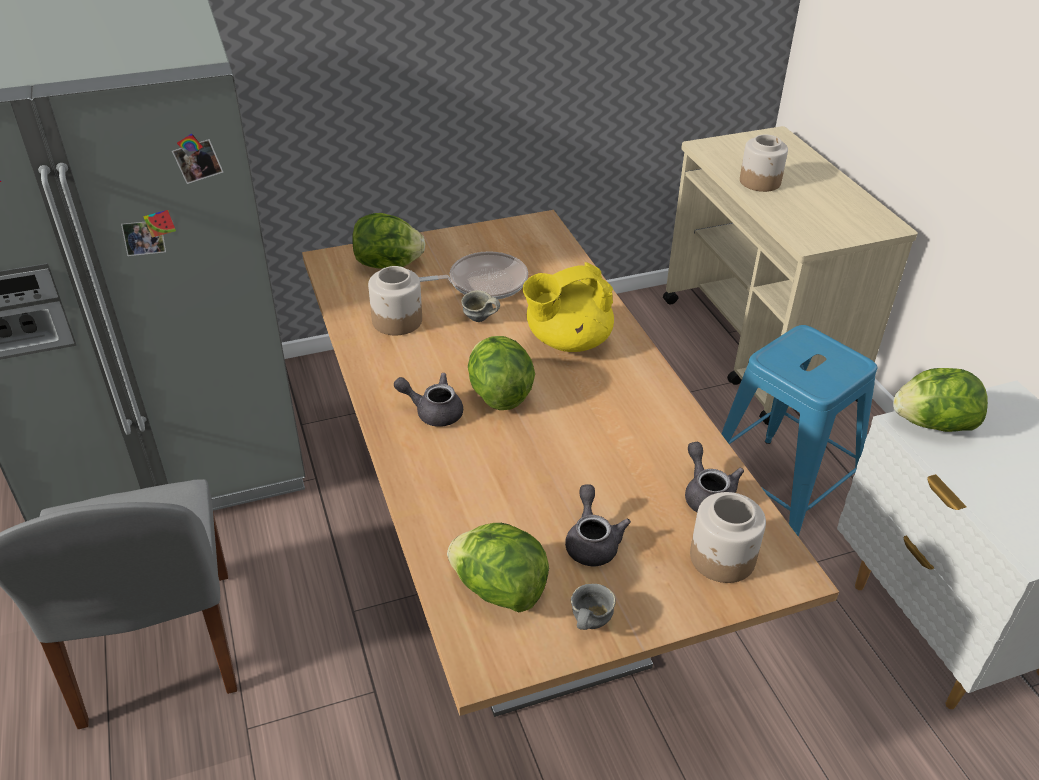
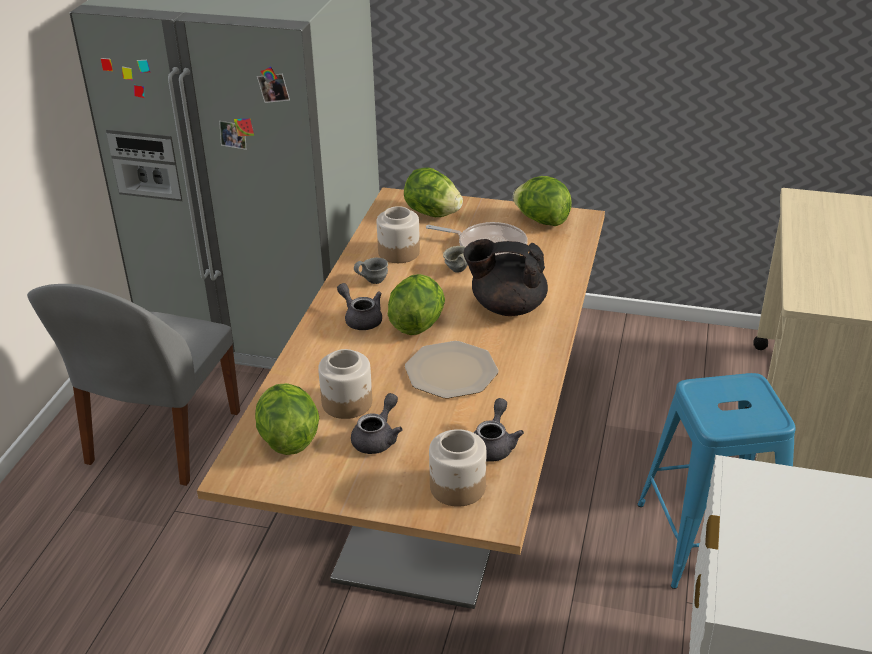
camera: 35 degrees right, 5 degrees down
yellow teapot [523,262,614,352] -> black teapot [463,239,548,316]
grey mug [571,584,616,630] -> grey mug moved to [354,258,388,284]
jar [740,134,788,192] -> jar moved to [318,349,372,419]
lettuce [893,368,988,432] -> lettuce moved to [513,176,572,226]
none -> plate [405,341,499,399]

